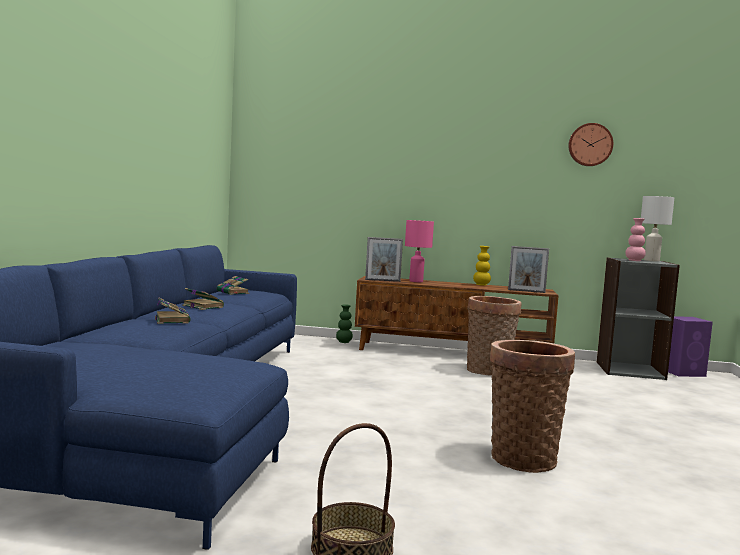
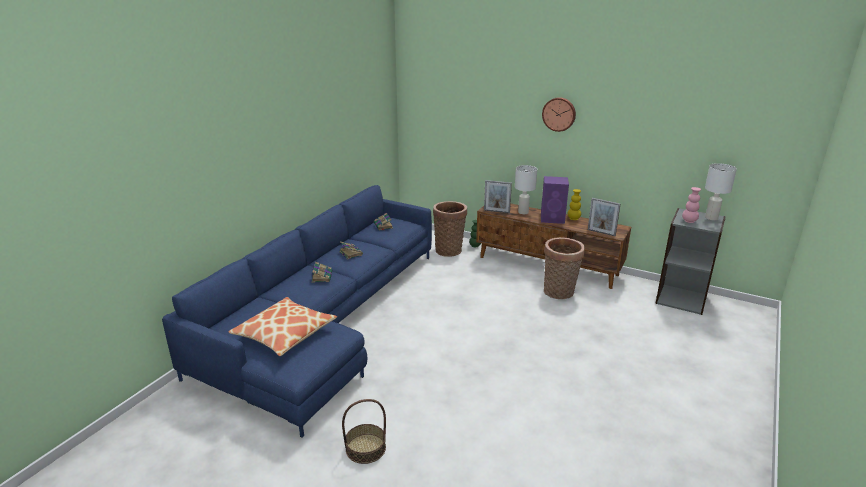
camera: 20 degrees right, 20 degrees up
pink table lamp [405,220,434,282] -> white table lamp [515,165,537,214]
basket [490,340,575,473] -> basket moved to [433,201,467,257]
wall clock [568,123,613,166] -> wall clock moved to [542,97,576,132]
purple speaker [668,316,713,377] -> purple speaker moved to [541,176,569,224]
none -> pillow [228,297,337,356]

